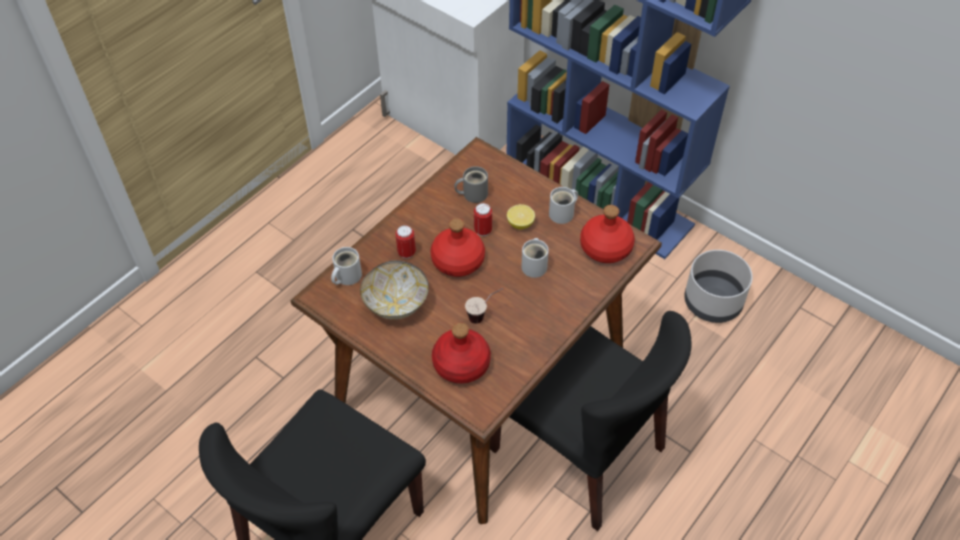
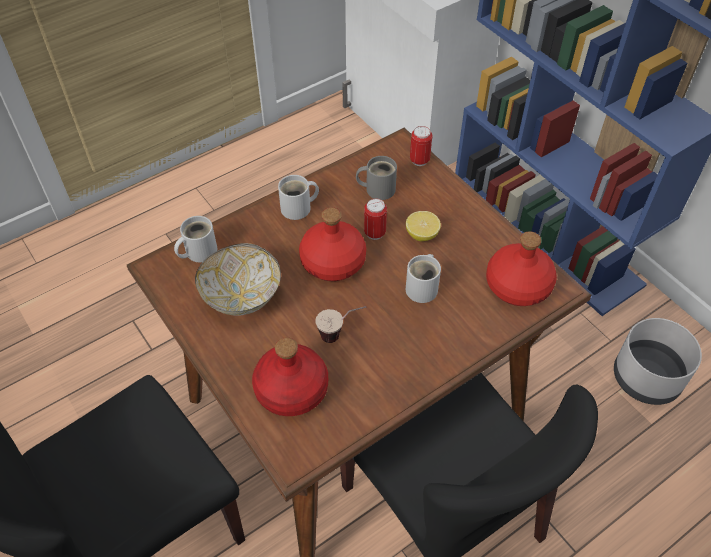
camera: 15 degrees right, 0 degrees up
can [395,225,416,259] -> can moved to [410,126,433,166]
white mug [549,187,578,224] -> white mug moved to [278,175,319,220]

